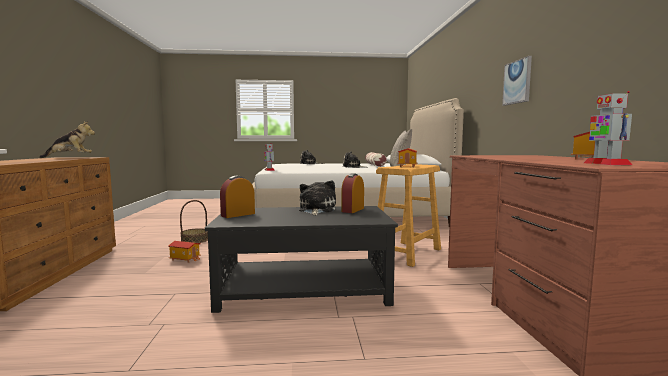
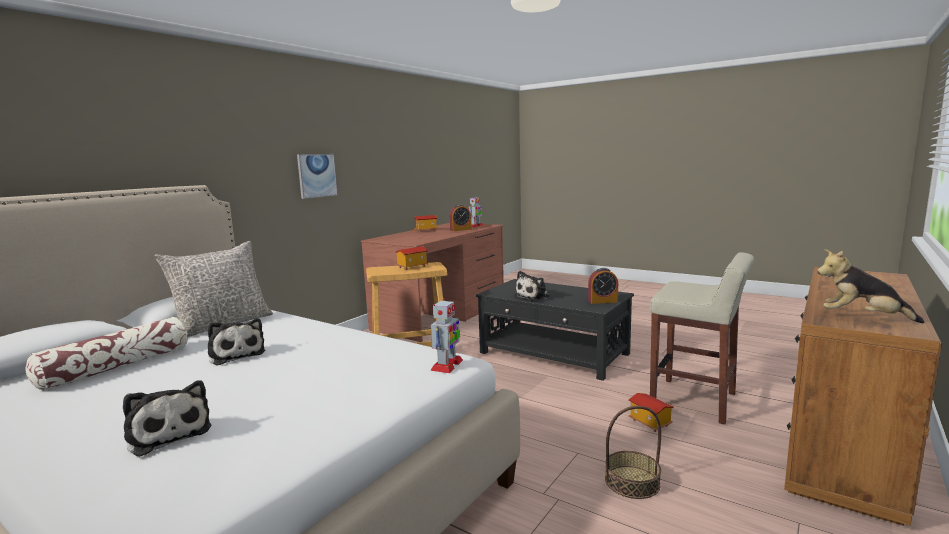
camera: 140 degrees left, 5 degrees up
alarm clock [341,173,364,213] -> alarm clock moved to [449,205,471,231]
none -> beige stool [650,252,754,424]

